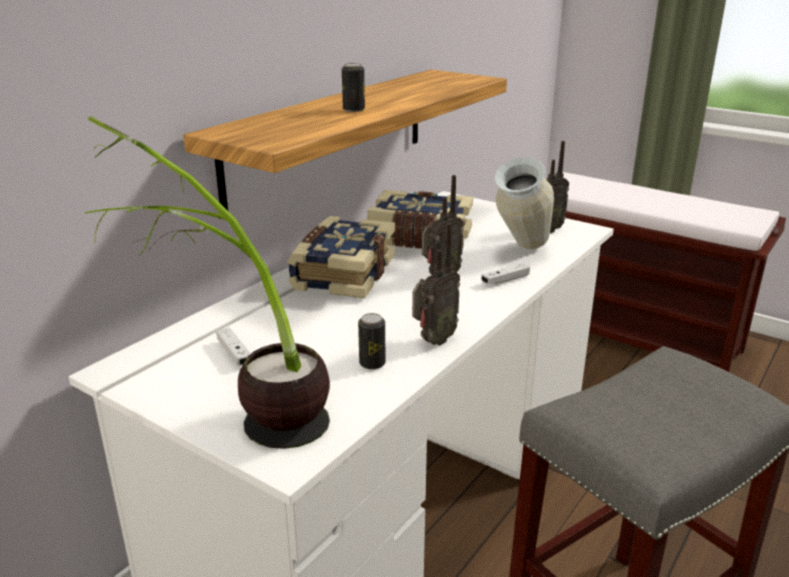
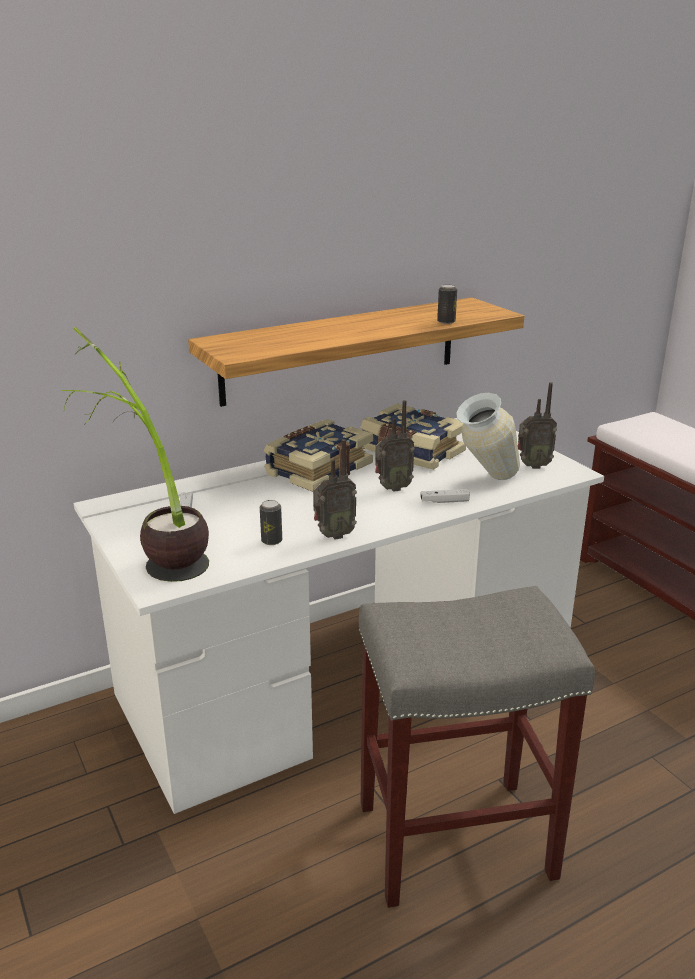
camera: 25 degrees right, 0 degrees up
can [342,63,365,112] -> can moved to [437,284,457,324]

